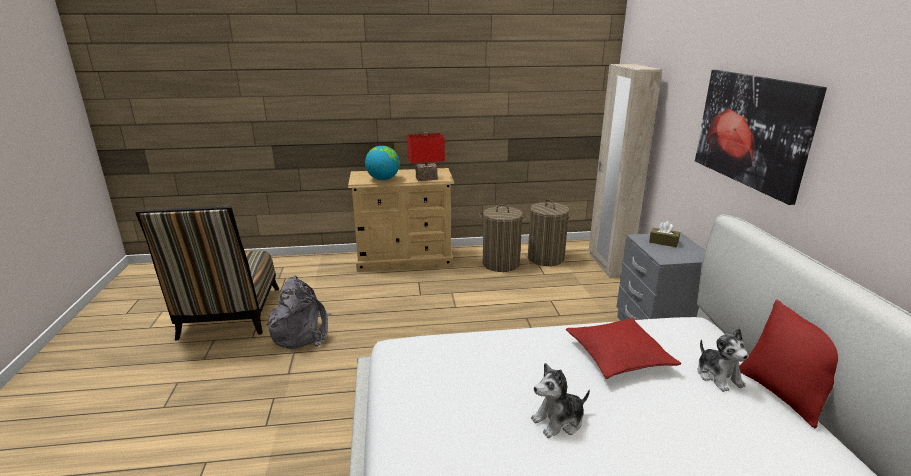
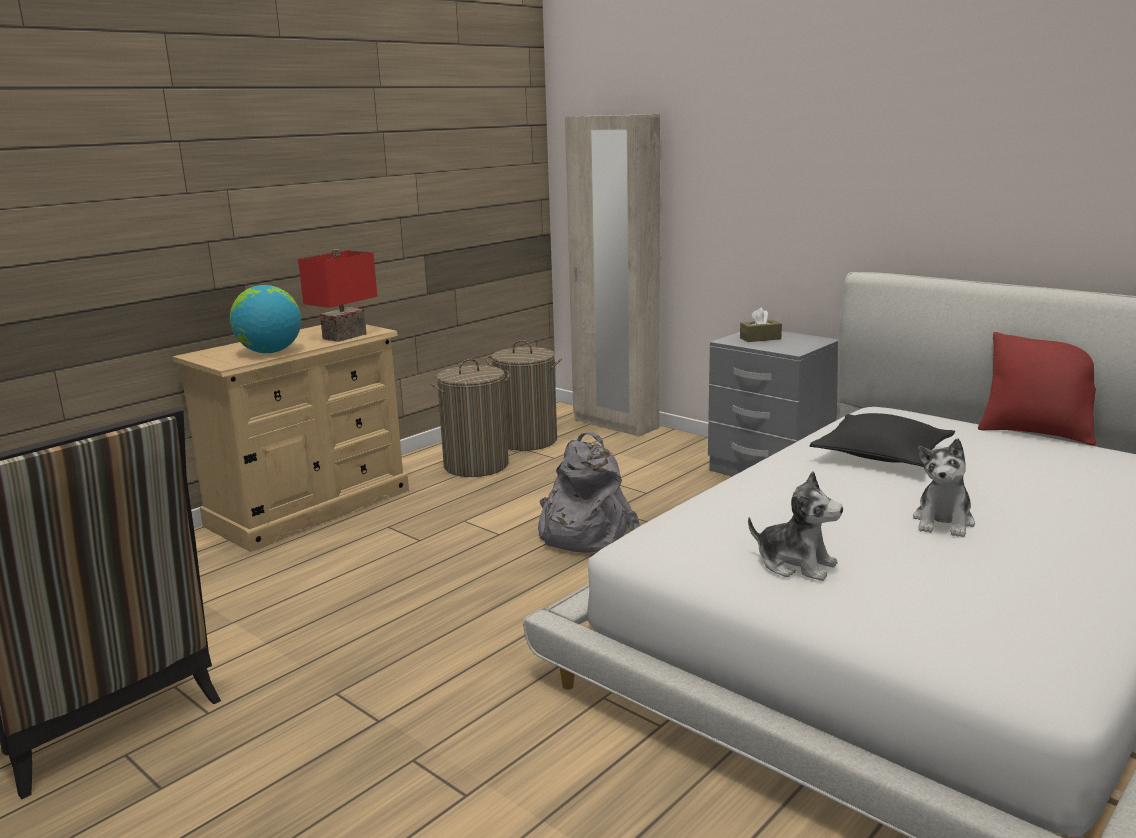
camera: 40 degrees left, 5 degrees down
grey backpack [267,275,331,349] -> grey backpack moved to [538,431,640,553]
red pillow [566,318,681,379] -> black pillow [809,413,955,467]
picture [695,70,827,205] -> none
plush toy [698,328,749,392] -> plush toy moved to [748,471,843,581]

